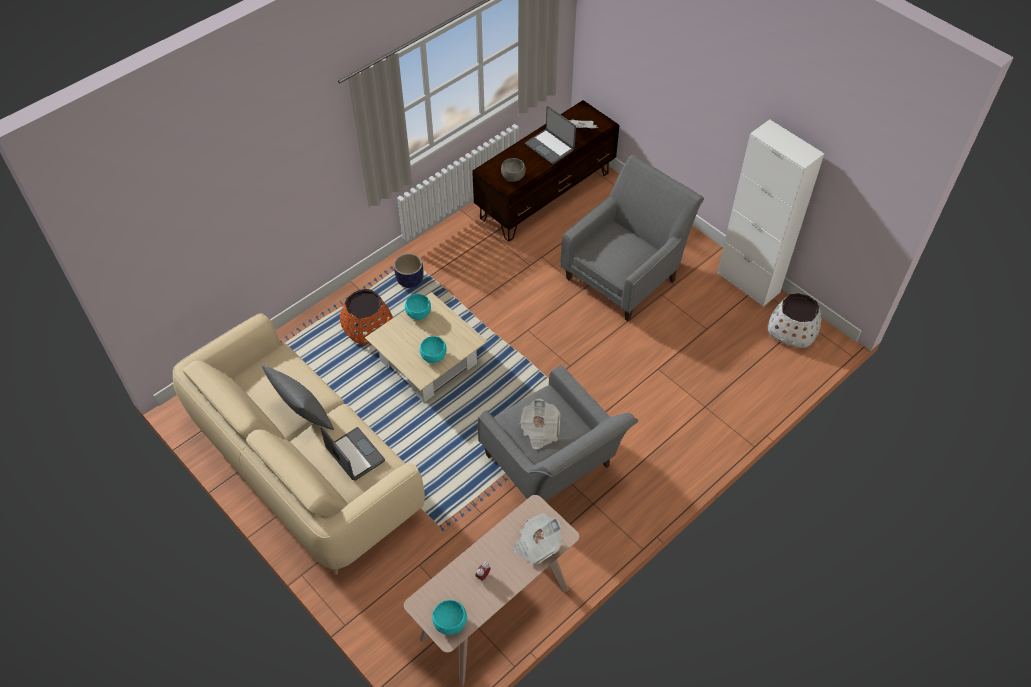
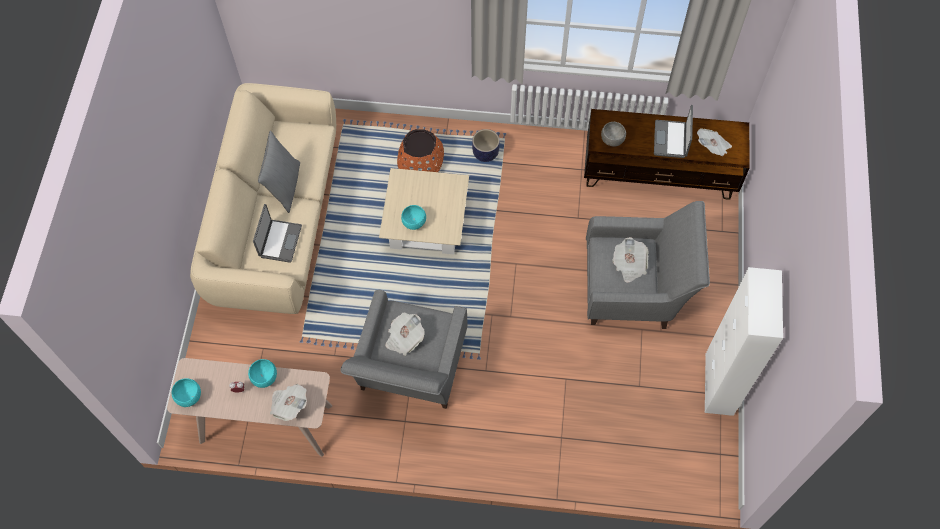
camera: 50 degrees right, 10 degrees up
turquoise bowl [405,294,431,320] -> turquoise bowl moved to [248,359,277,388]
white planter [768,293,821,348] -> none
none -> newspaper [612,237,649,283]

